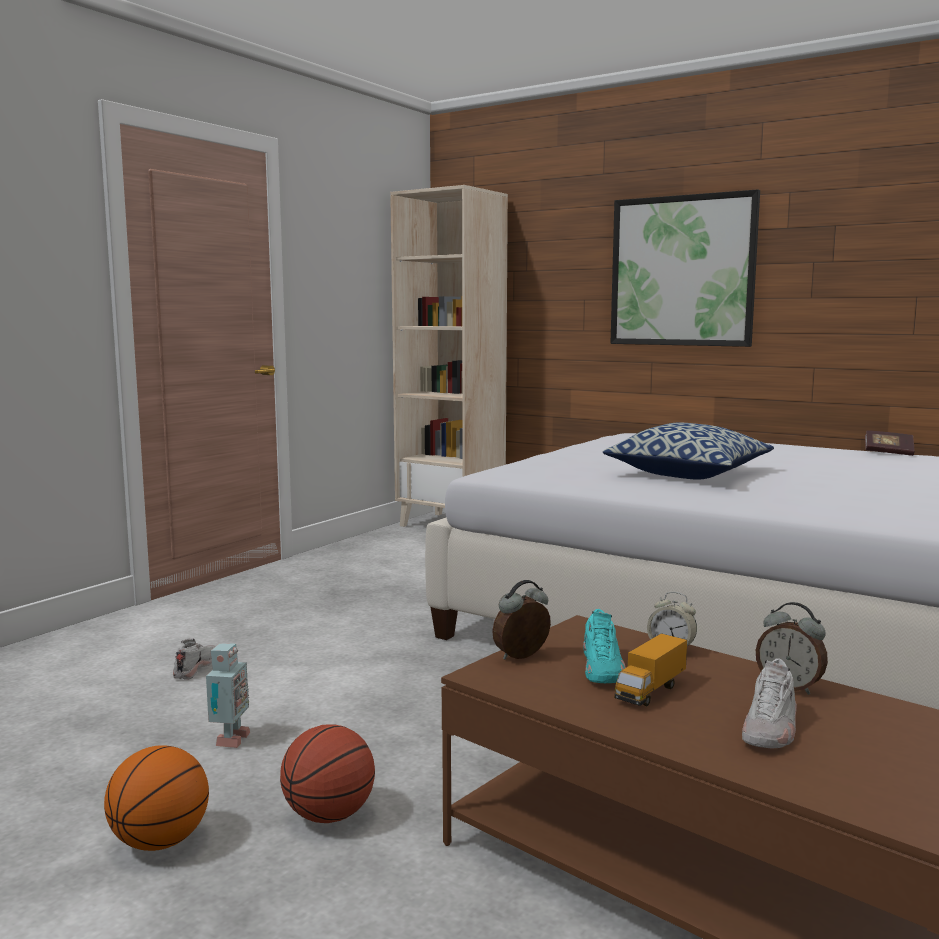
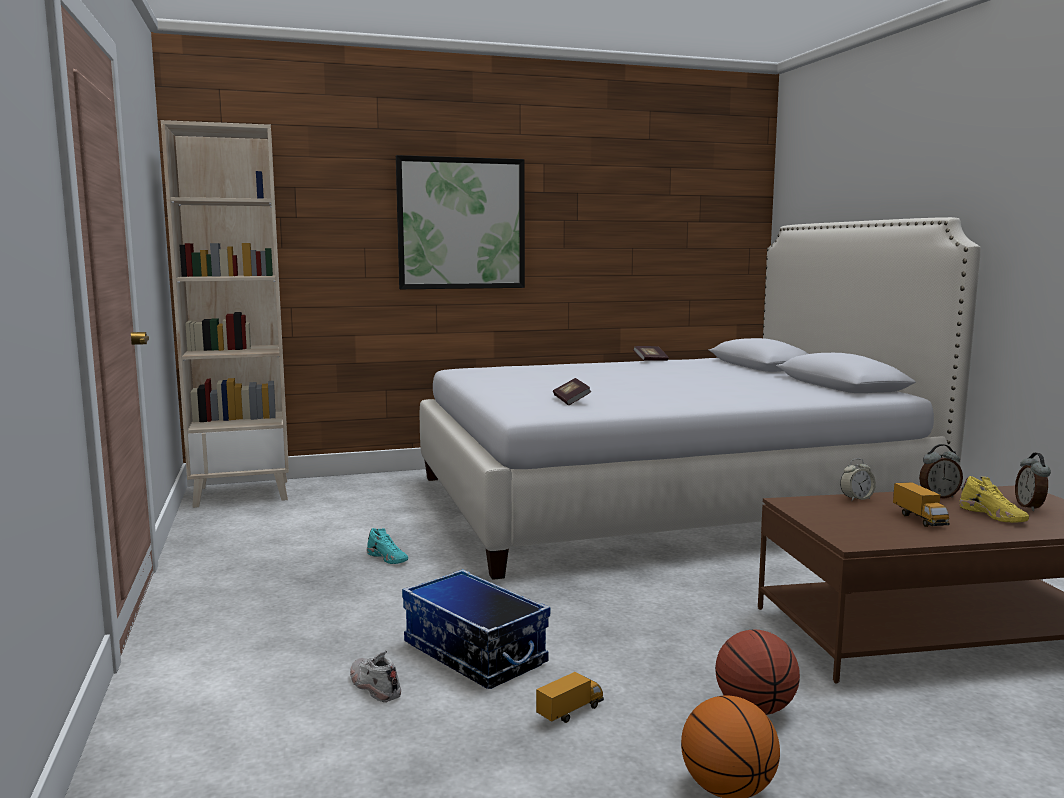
camera: 50 degrees left, 0 degrees up
toy robot [206,643,250,748] -> toy truck [536,672,604,723]
alarm clock [492,580,551,660] -> alarm clock moved to [1015,453,1051,511]
turquoise shoe [583,609,626,683] -> turquoise shoe moved to [367,528,408,564]
pillow [602,422,774,480] -> none
white shoe [742,658,797,748] -> yellow shoe [959,476,1029,523]
none -> storage box [402,569,550,689]
none -> book [553,378,592,405]

